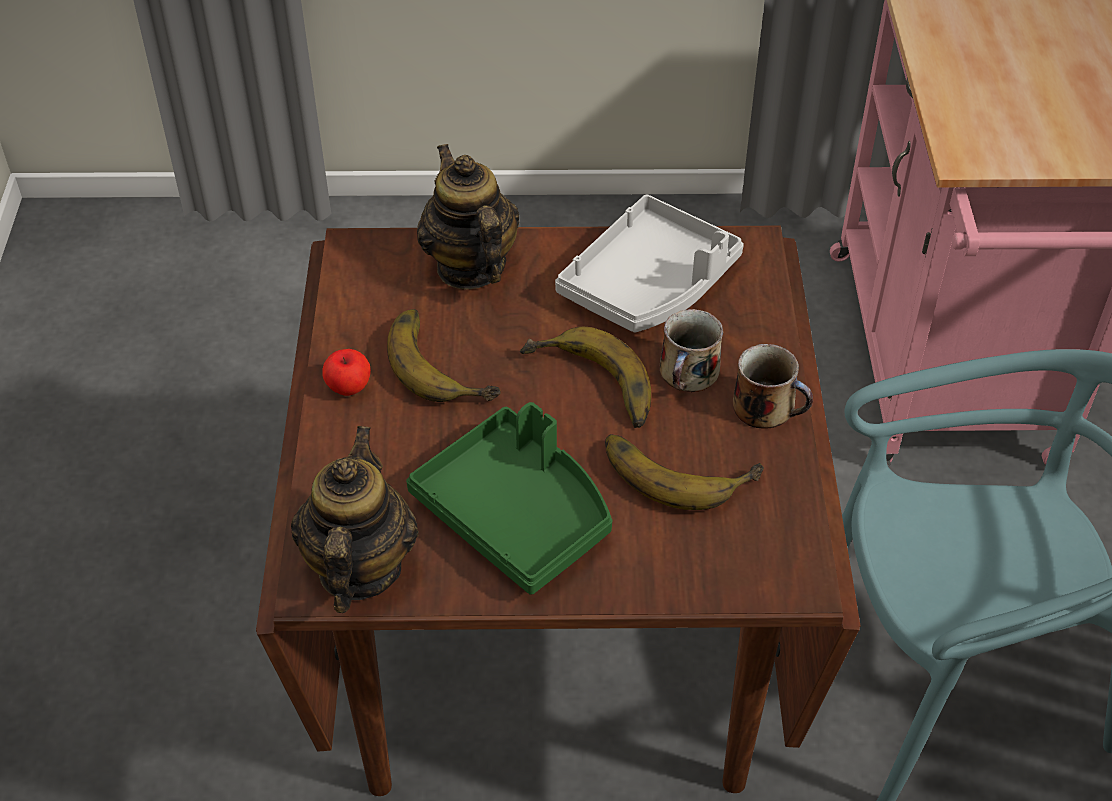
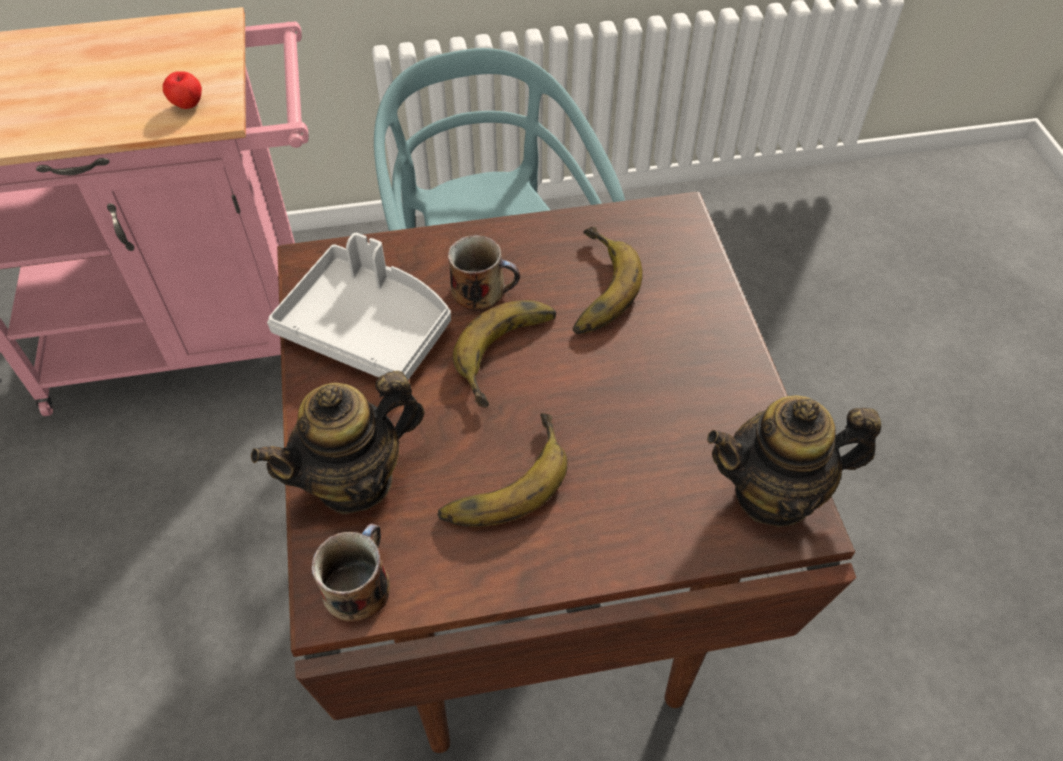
camera: 100 degrees left, 5 degrees up
apple [323,349,371,396] -> apple moved to [163,71,202,109]
green tray [406,402,612,595] -> none
mug [733,344,813,428] -> mug moved to [312,523,390,622]

